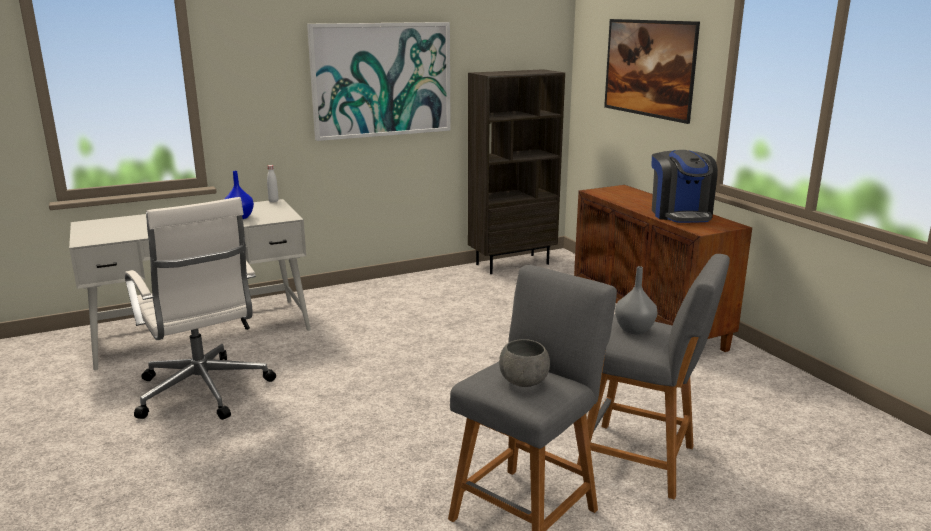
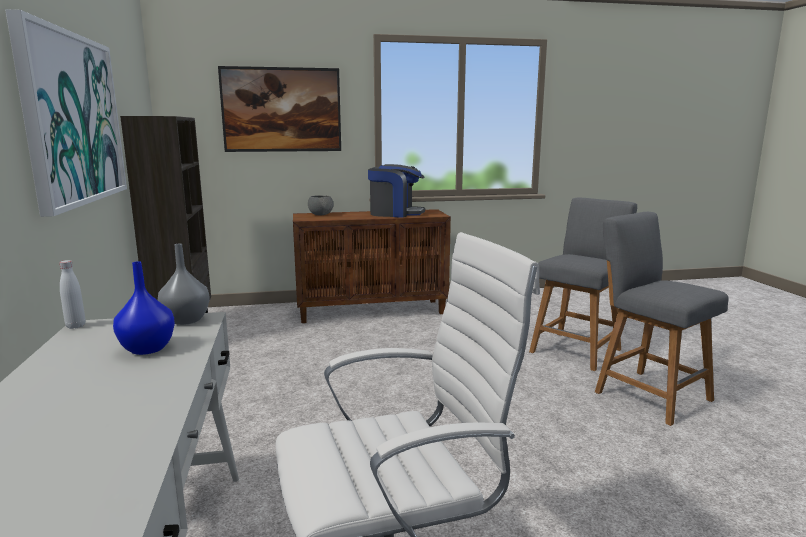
camera: 75 degrees left, 5 degrees down
grey bowl [499,339,550,387] -> grey bowl moved to [308,195,334,215]
grey vase [615,266,657,334] -> grey vase moved to [158,244,210,325]

